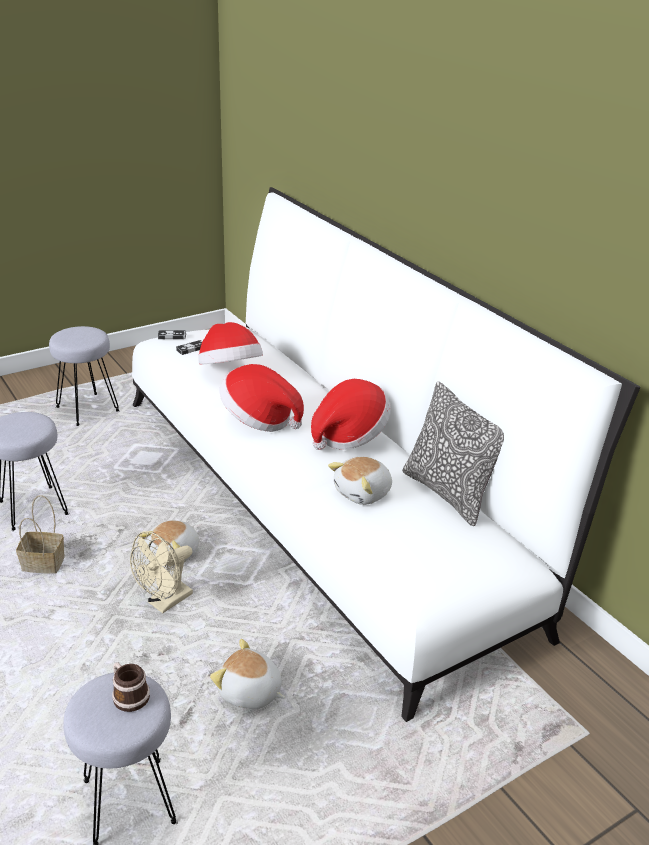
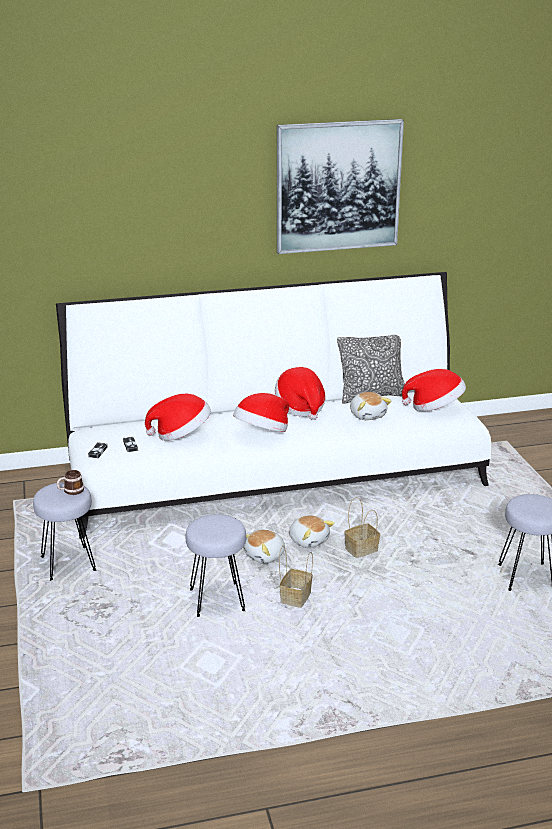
camera: 70 degrees left, 5 degrees down
mug [112,663,150,712] -> mug moved to [57,470,84,495]
beige fan [130,531,193,613] -> basket [344,497,380,558]
plush toy [210,639,285,709] -> plush toy moved to [243,530,285,564]
none -> picture [277,119,404,254]
none -> hat [402,369,466,411]

